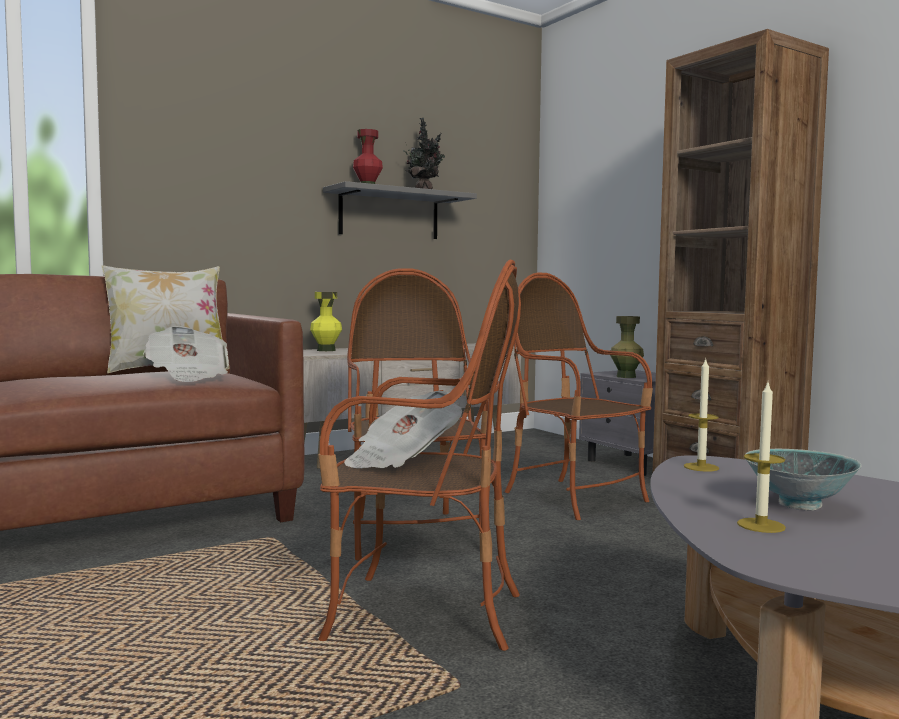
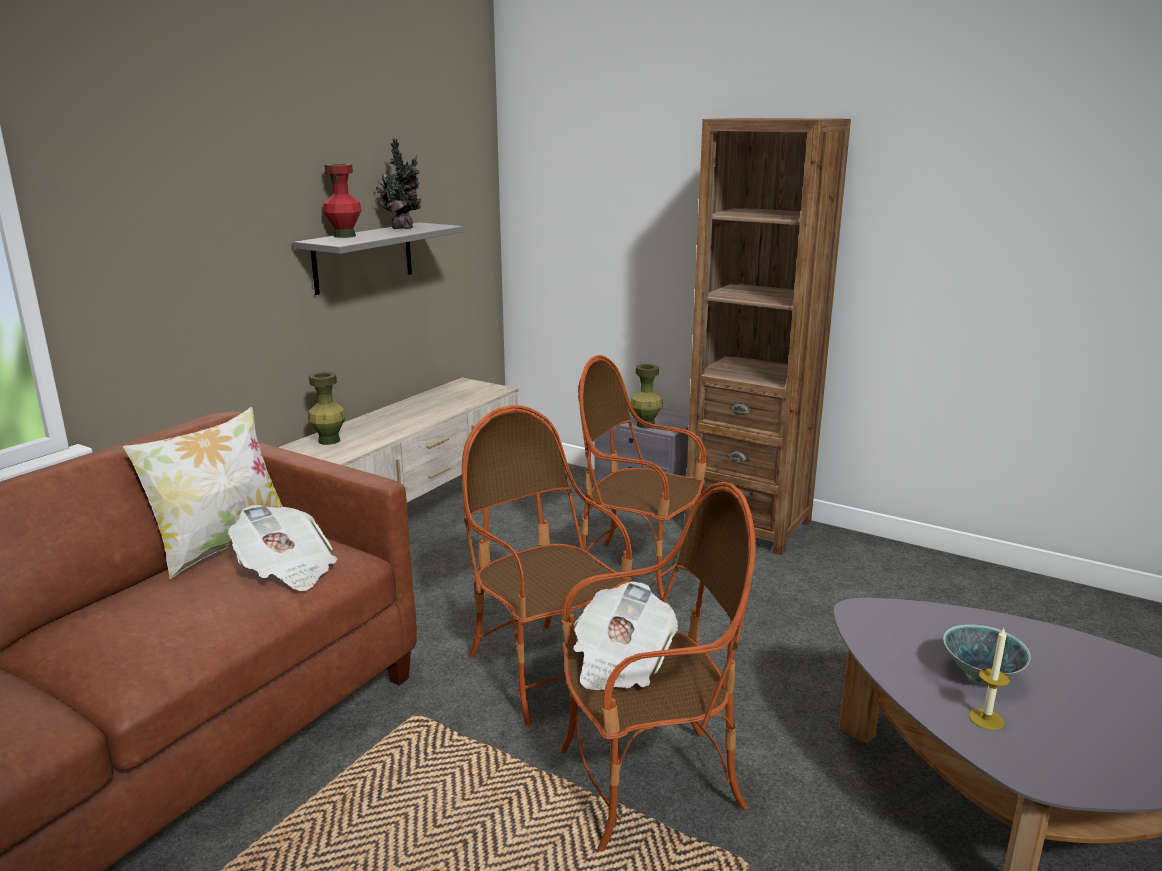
camera: 25 degrees left, 15 degrees up
yellow vase [310,292,342,351] -> green vase [308,372,346,445]
candle [684,358,719,472] -> none

